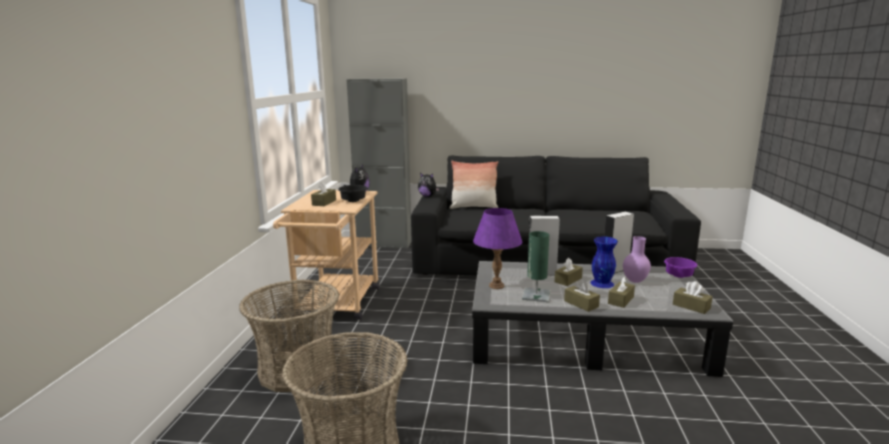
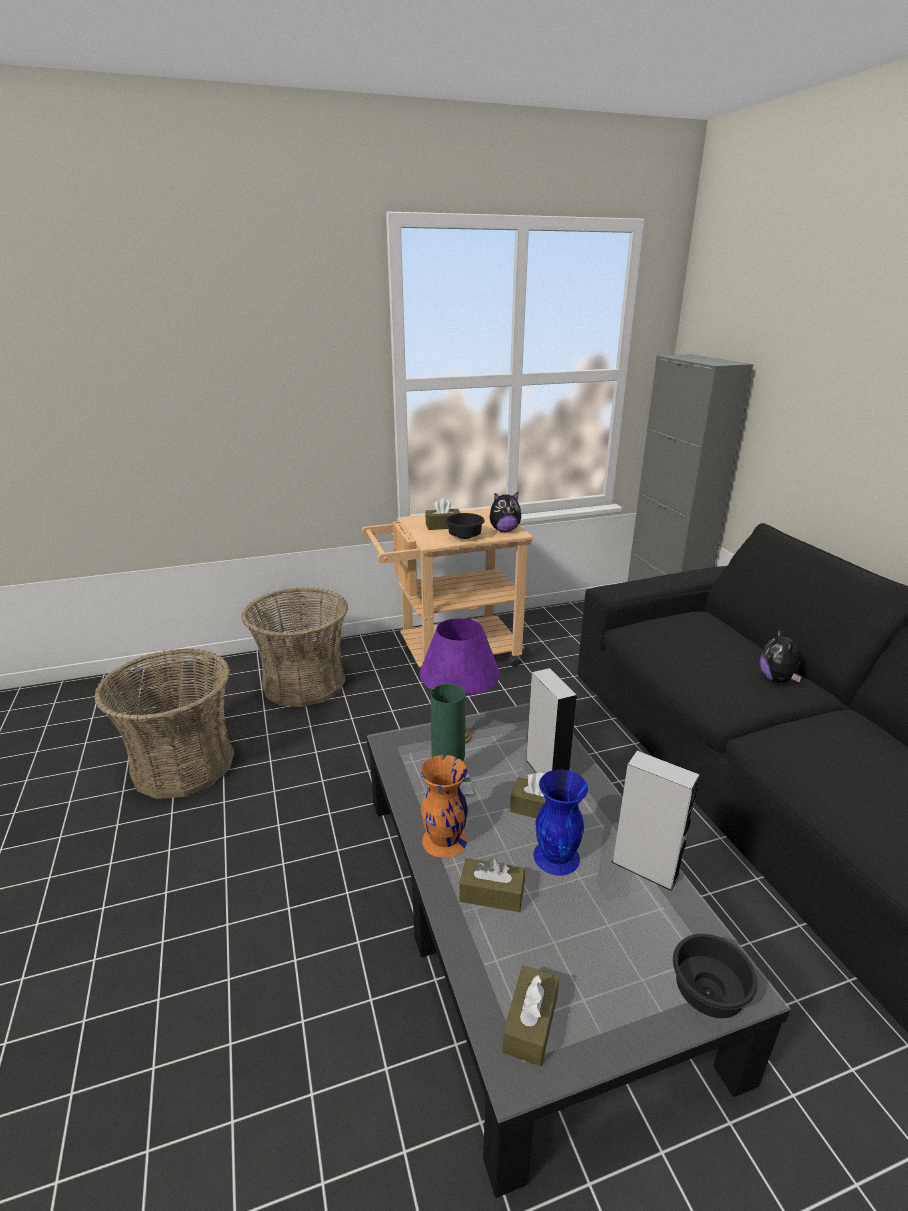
camera: 65 degrees right, 10 degrees up
plush toy [418,173,439,197] -> plush toy moved to [760,628,802,683]
pillow [450,161,498,209] -> none
brown tissue box [564,280,600,312] -> orange vase [421,755,468,858]
purple vase [623,236,651,283] -> none
purple bowl [664,257,697,278] -> black bowl [673,934,757,1018]

